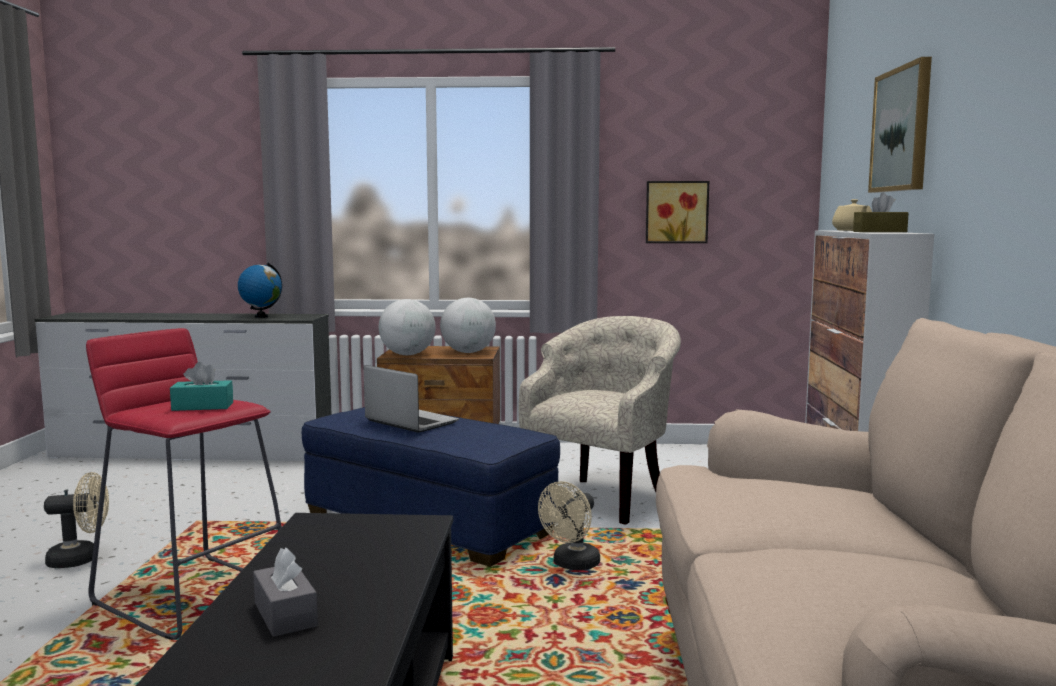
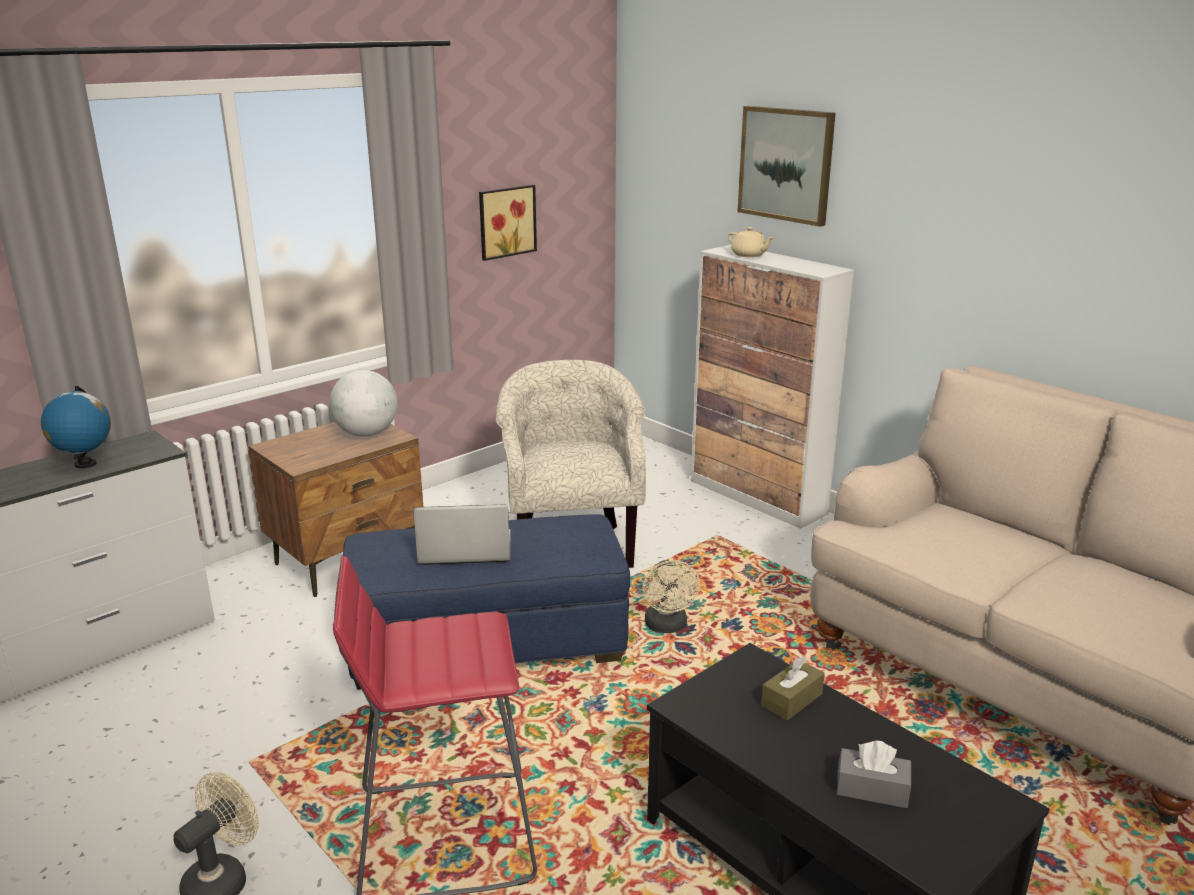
camera: 45 degrees left, 15 degrees up
turquoise tissue box [170,362,233,411] -> none
globe [379,299,436,355] -> none
brown tissue box [853,193,909,232] -> brown tissue box moved to [761,656,825,720]

